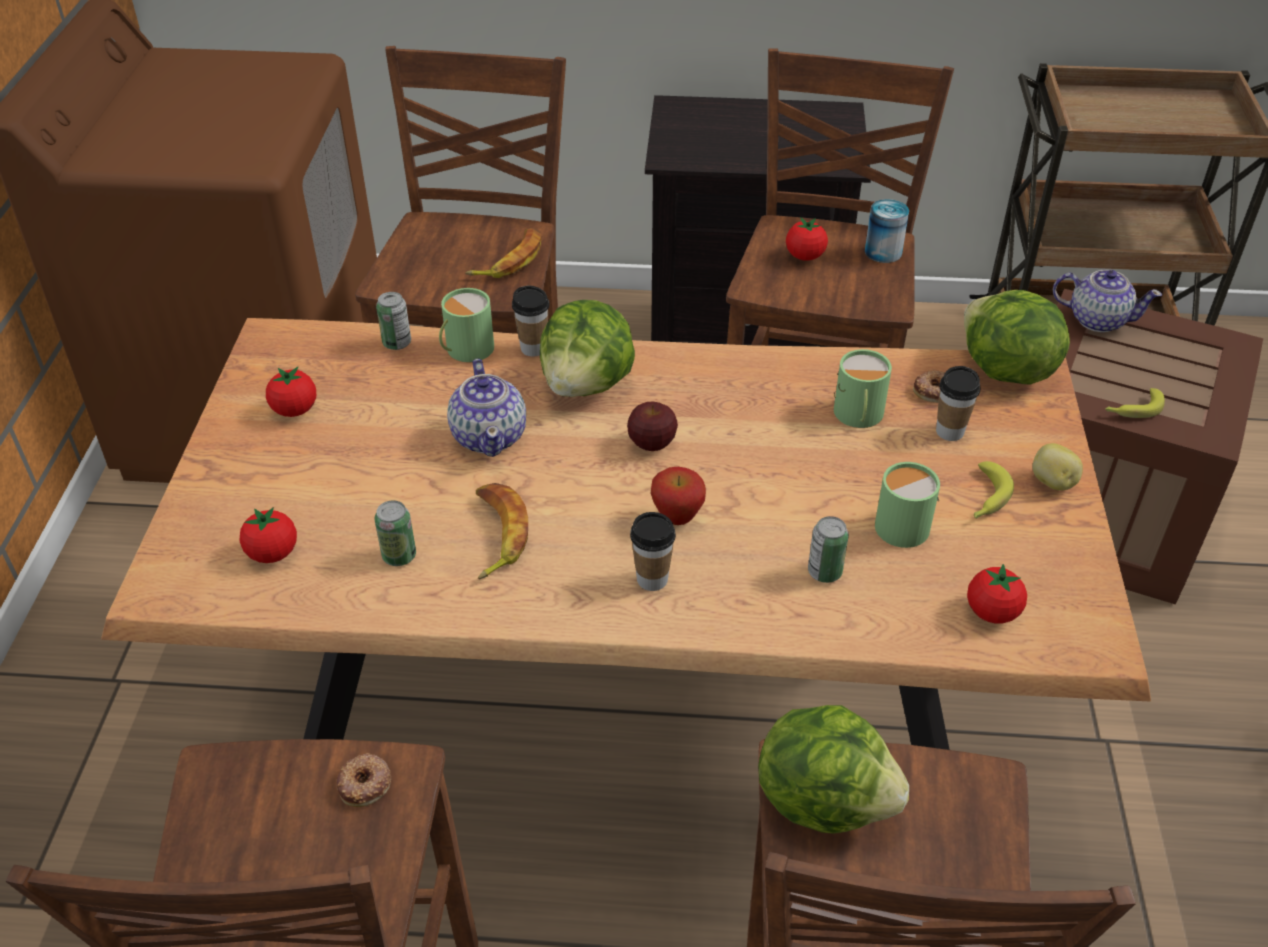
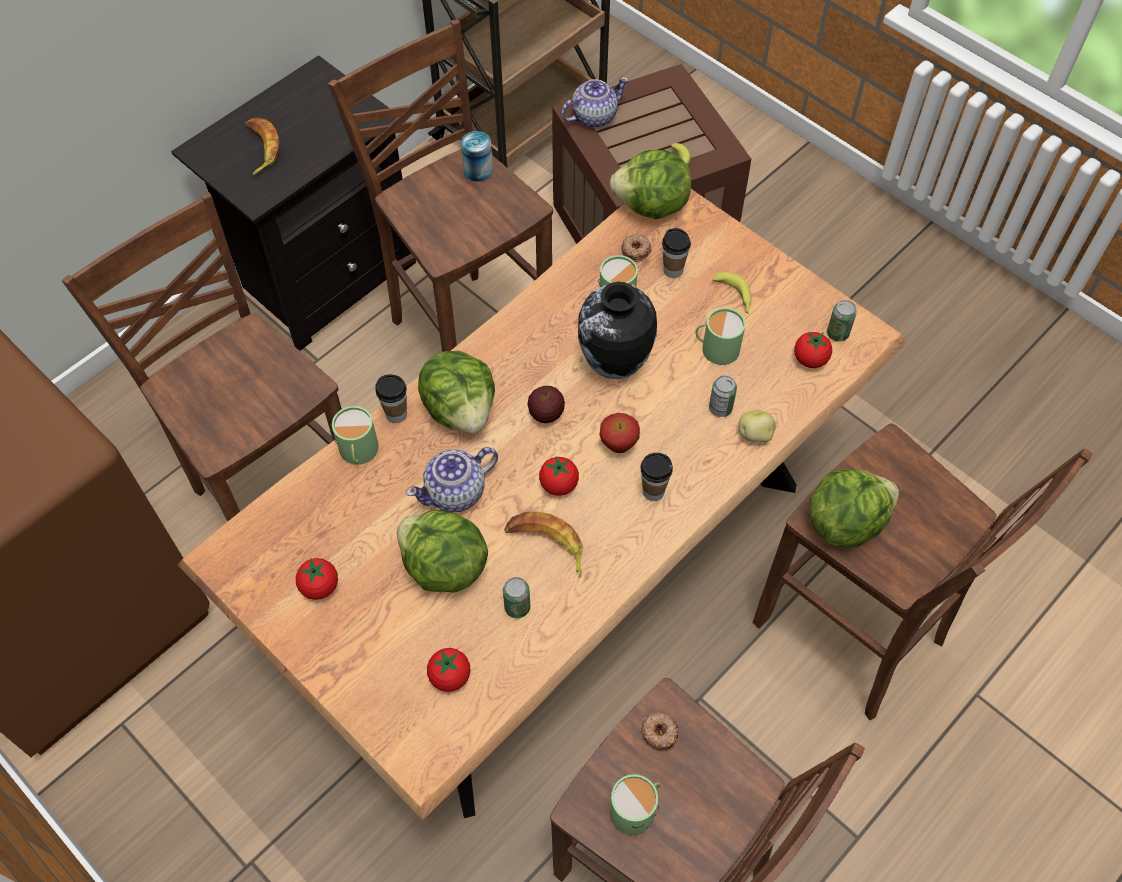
camera: 50 degrees left, 15 degrees up
can [376,292,411,350] -> can moved to [827,300,857,342]
teapot [447,359,526,457] -> teapot turned 120 degrees clockwise [406,447,498,512]
banana [465,228,542,278] -> banana moved to [245,117,280,175]
tomato [786,217,828,261] -> tomato moved to [539,456,579,496]
potato [1032,443,1083,490] -> potato moved to [738,410,776,442]
none -> lettuce [397,510,488,593]
none -> vase [578,282,657,379]
none -> green mug [609,774,660,835]

